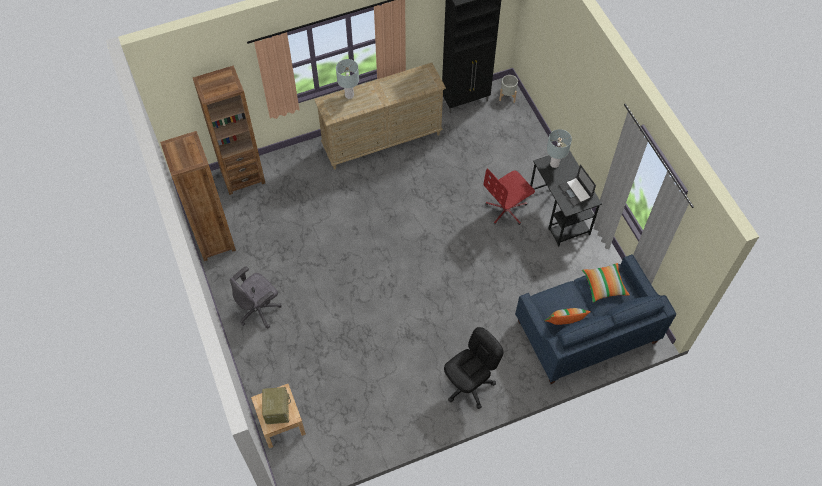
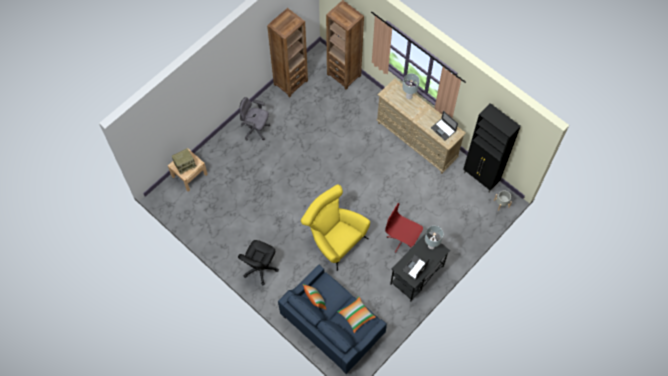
camera: 65 degrees right, 5 degrees up
black office chair [444,327,503,409] -> black office chair turned 90 degrees clockwise [238,240,279,286]
none -> yellow armchair [301,184,370,271]
none -> laptop [431,111,458,141]

